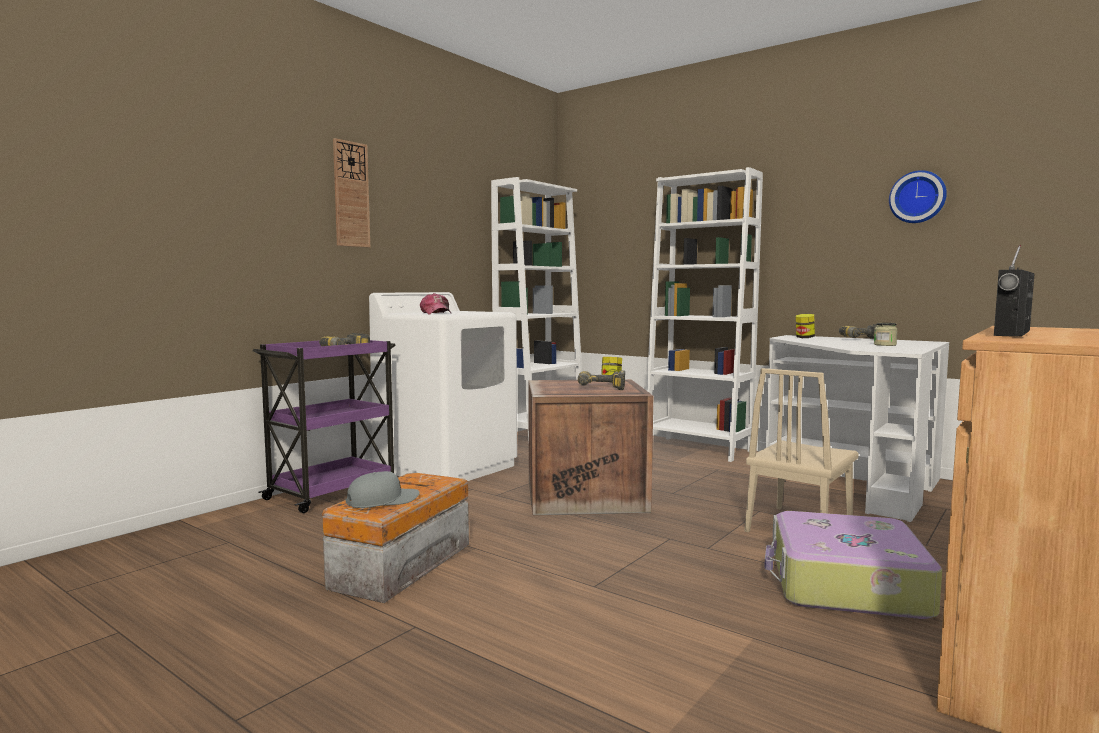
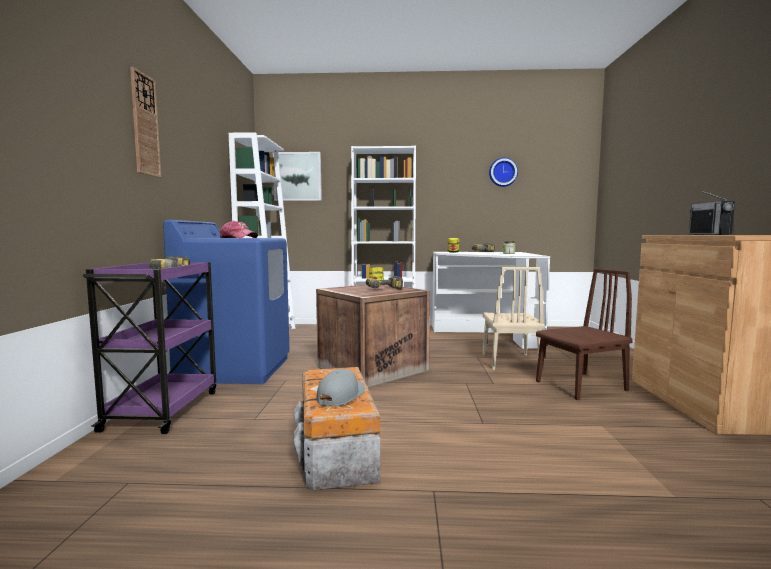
camera: 35 degrees left, 0 degrees up
white washing machine [369,292,517,481] -> blue washing machine [163,220,290,384]
suitcase [764,511,942,619] -> brown chair [536,268,633,400]
none -> picture [273,152,322,201]

